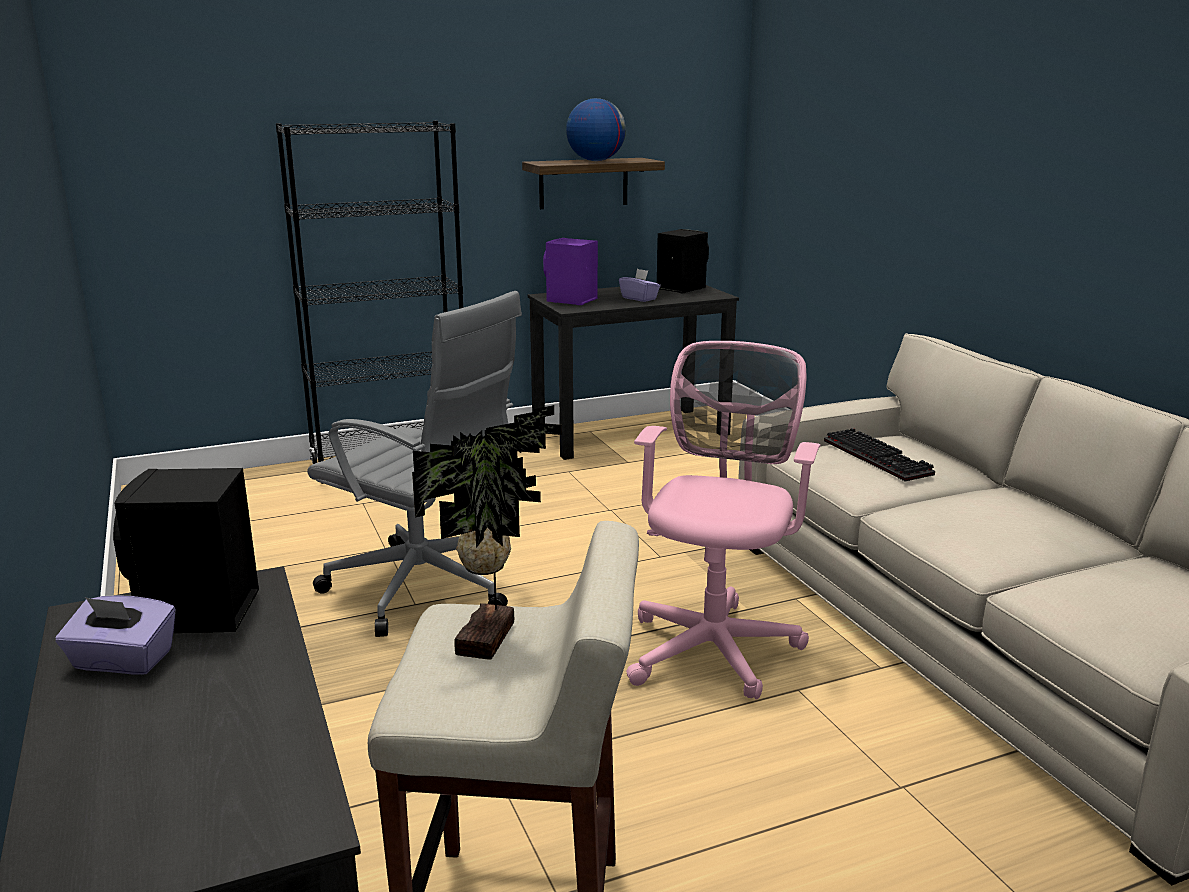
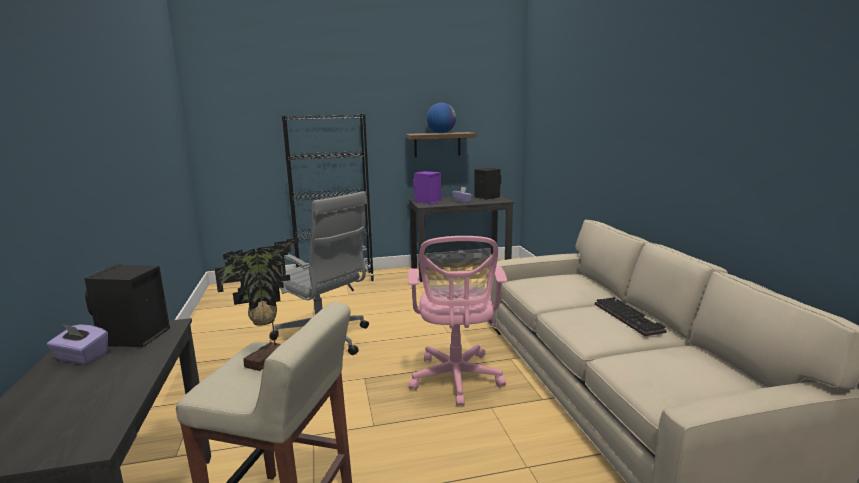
camera: 10 degrees right, 5 degrees down
pink office chair [626,341,821,700] -> pink office chair turned 150 degrees clockwise [408,236,507,407]
keyboard [824,428,935,481] -> keyboard moved to [595,297,667,336]

